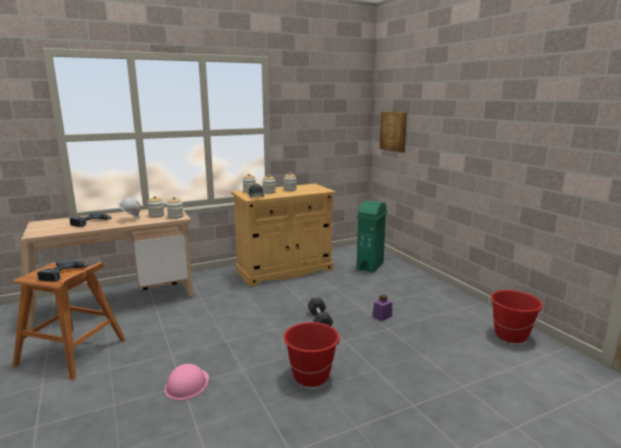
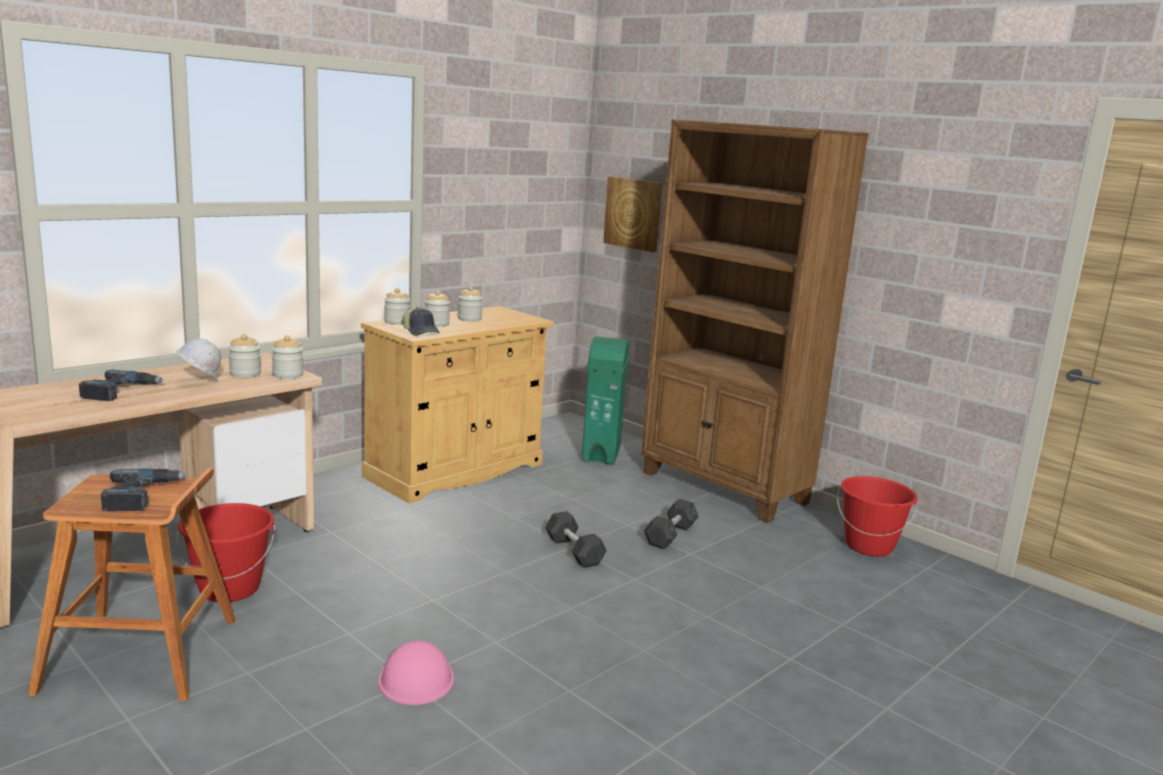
camera: 20 degrees left, 0 degrees up
red bucket [282,322,340,387] -> red bucket moved to [176,503,275,602]
purple jar [373,295,392,321] -> grey dumbbell [644,499,699,549]
none -> brown bookcase [641,119,869,523]

